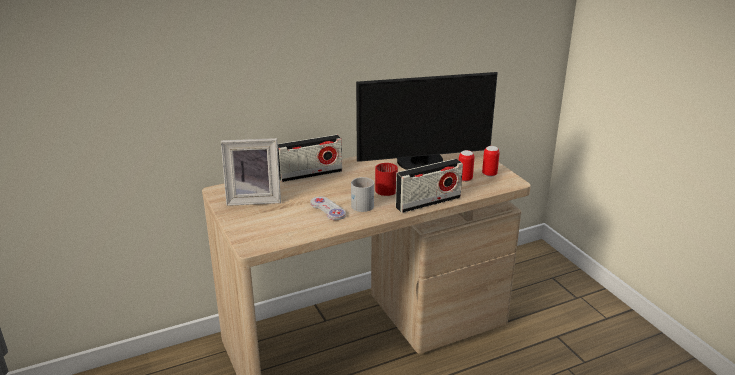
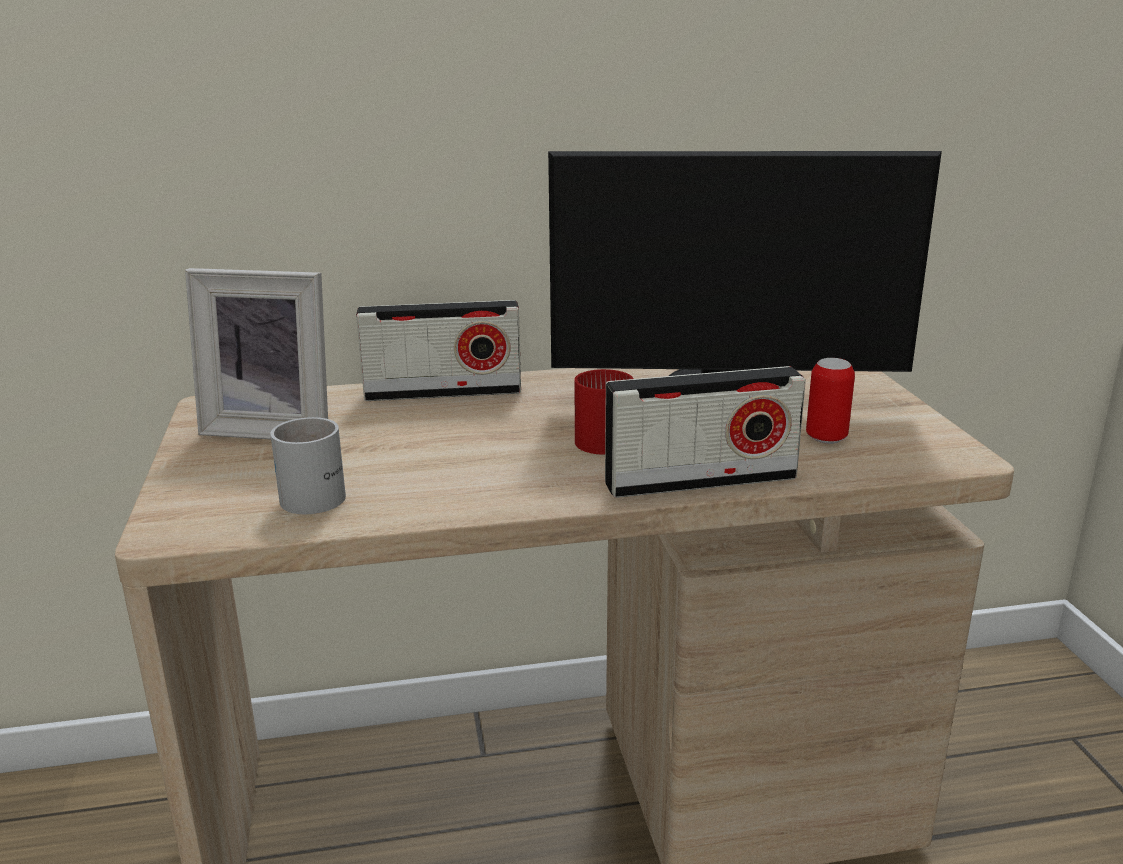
camera: 15 degrees right, 5 degrees down
white game controller [311,197,346,220] -> none
white mug [351,177,374,212] -> white mug moved to [270,417,346,514]
can [482,146,500,177] -> none

